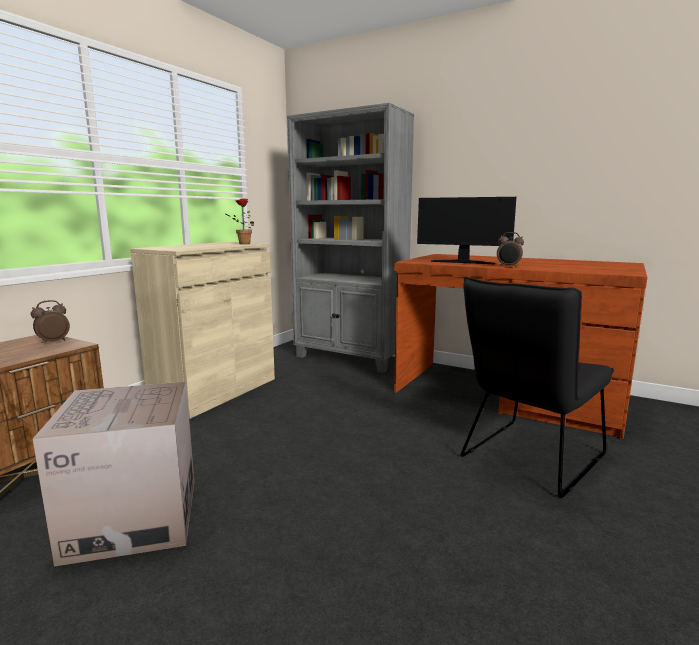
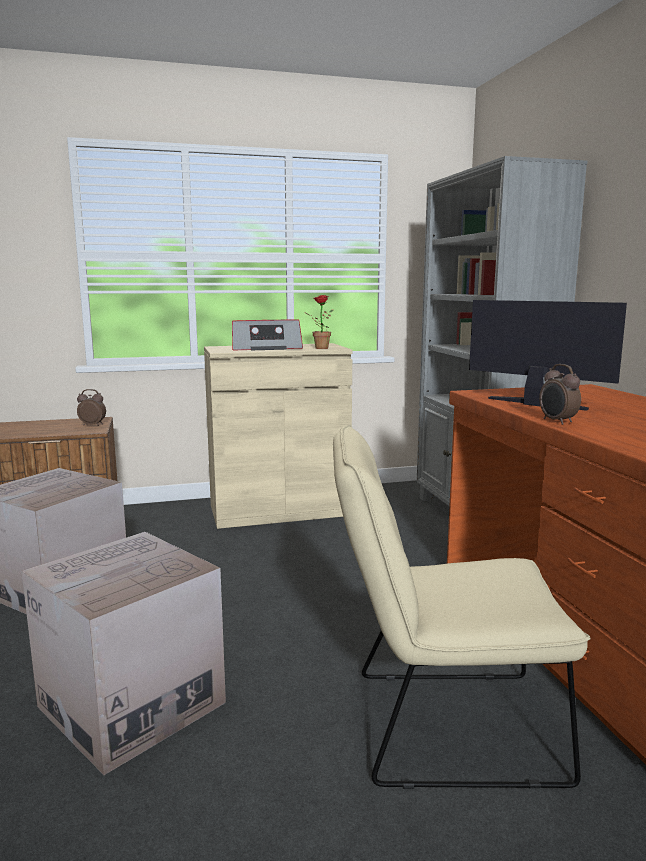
camera: 45 degrees right, 0 degrees up
monitor [417,197,516,264] -> monitor turned 150 degrees clockwise [469,300,627,411]
black chair [461,277,614,498] -> beige chair [333,425,591,789]
none -> cardboard box [22,532,226,775]
none -> radio [232,320,303,351]

